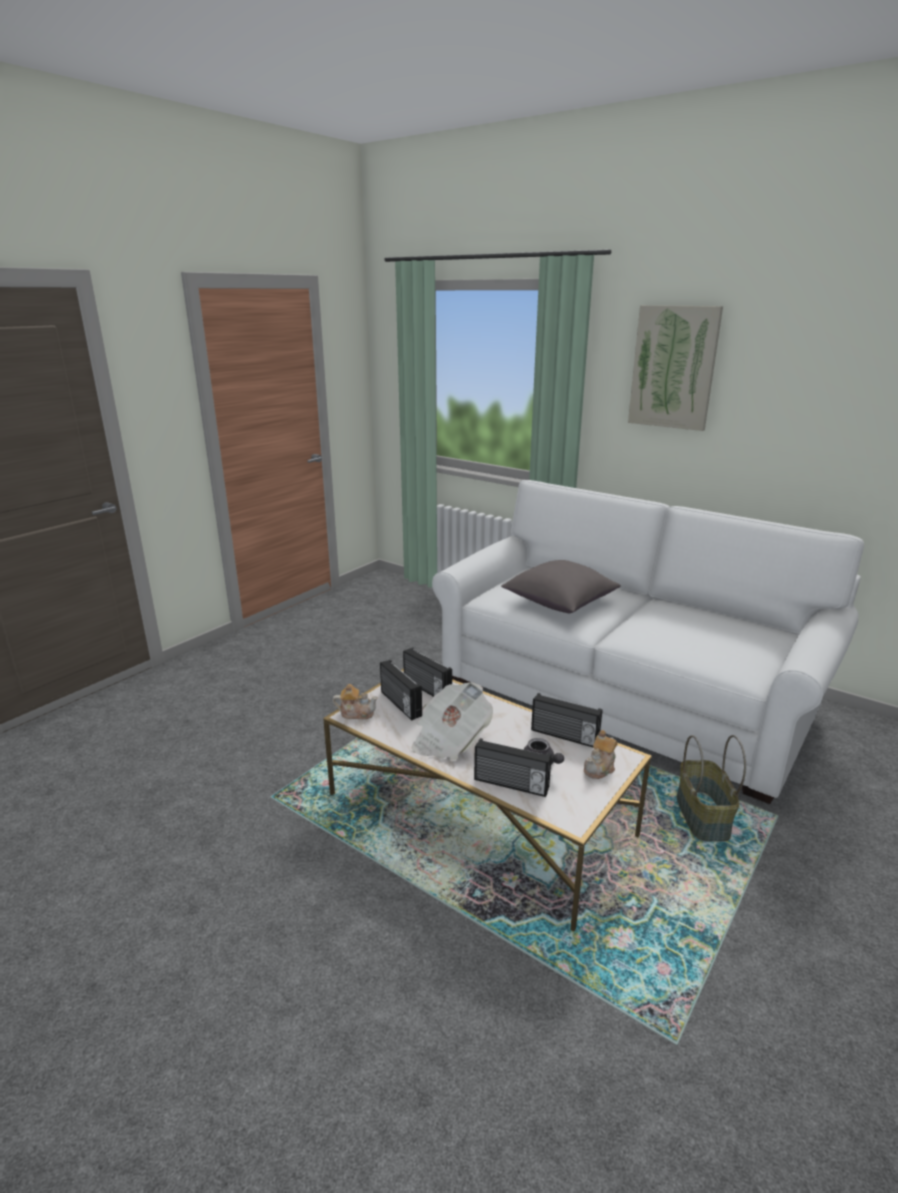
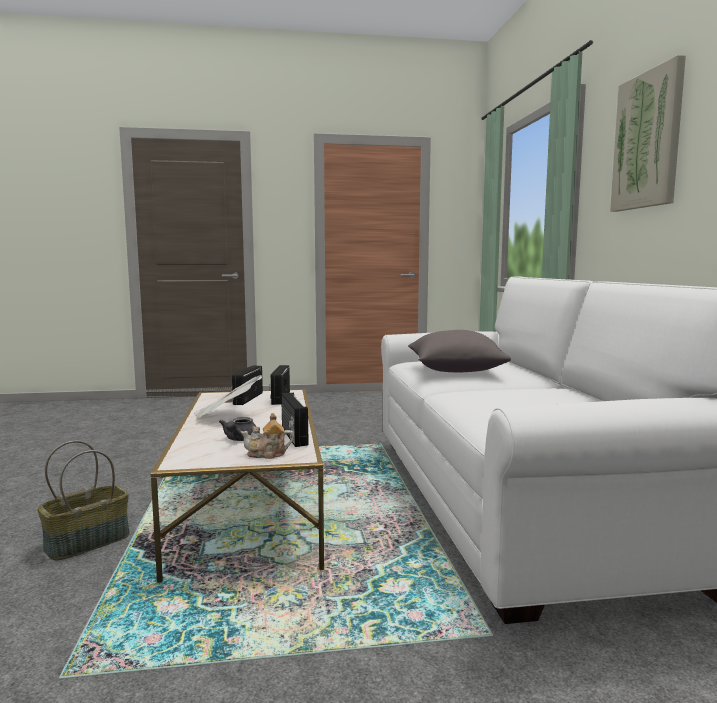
camera: 45 degrees right, 15 degrees down
teapot [332,684,378,719] -> none
radio [474,738,552,797] -> none
basket [677,735,746,841] -> basket moved to [37,440,130,560]

